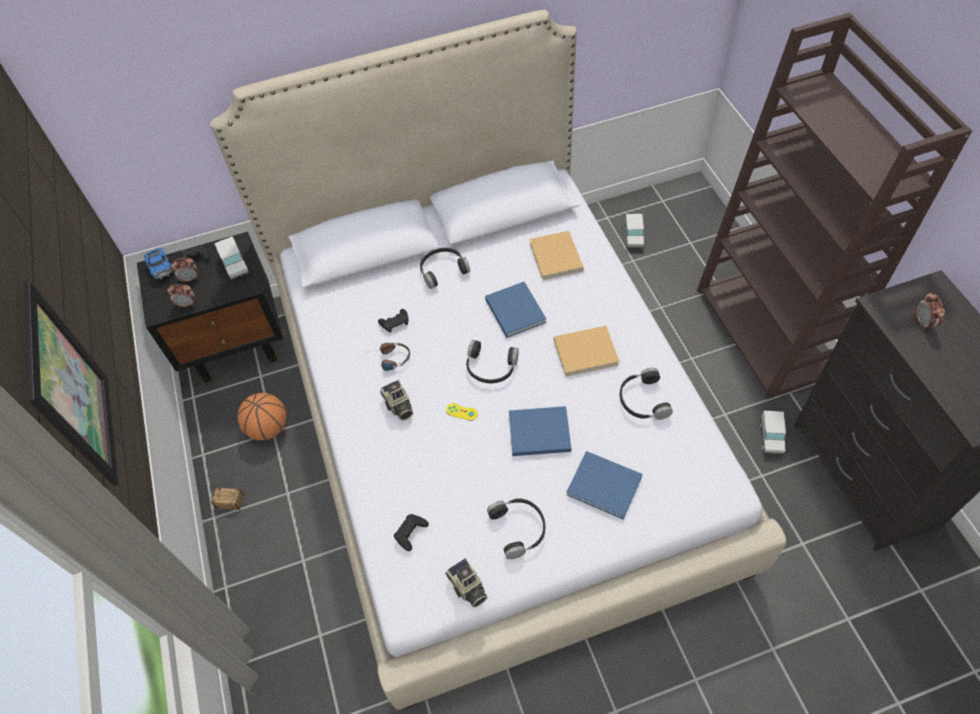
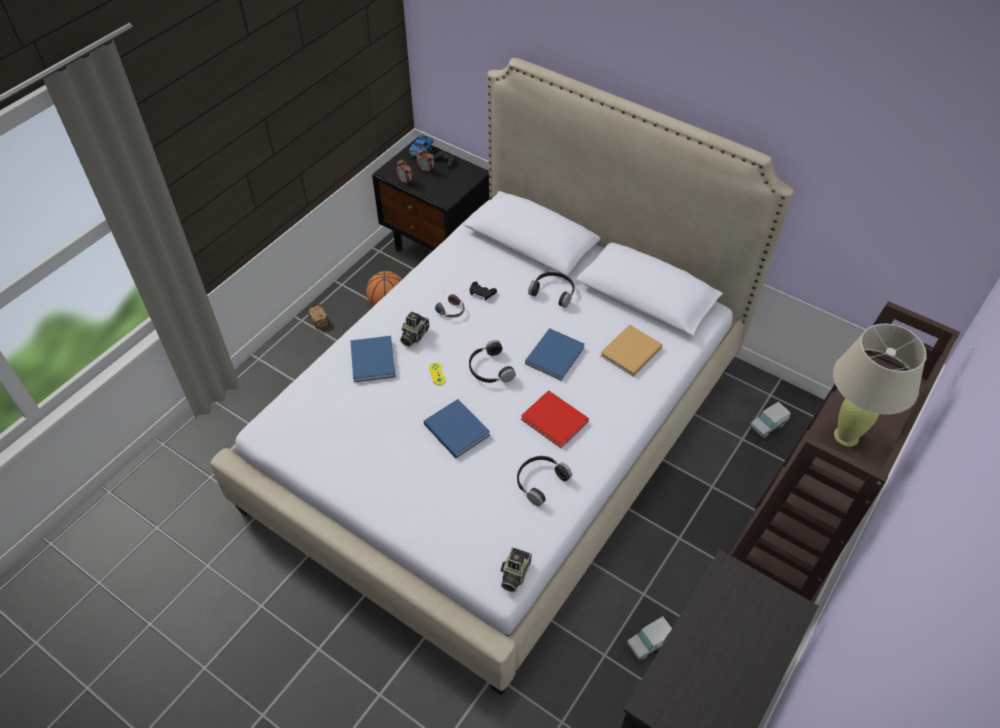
camera: 50 degrees right, 5 degrees down
picture [24,280,118,486] -> none
toy truck [214,236,249,280] -> none
black game controller [394,514,429,551] -> none
camera [445,558,487,608] -> camera moved to [501,547,532,592]
black headphones [487,498,545,559] -> none
beige book [554,326,620,377] -> red book [521,390,589,448]
blue book [566,451,642,519] -> blue book moved to [350,336,396,382]
alarm clock [916,292,945,330] -> none
none -> beige table lamp [833,324,926,447]

